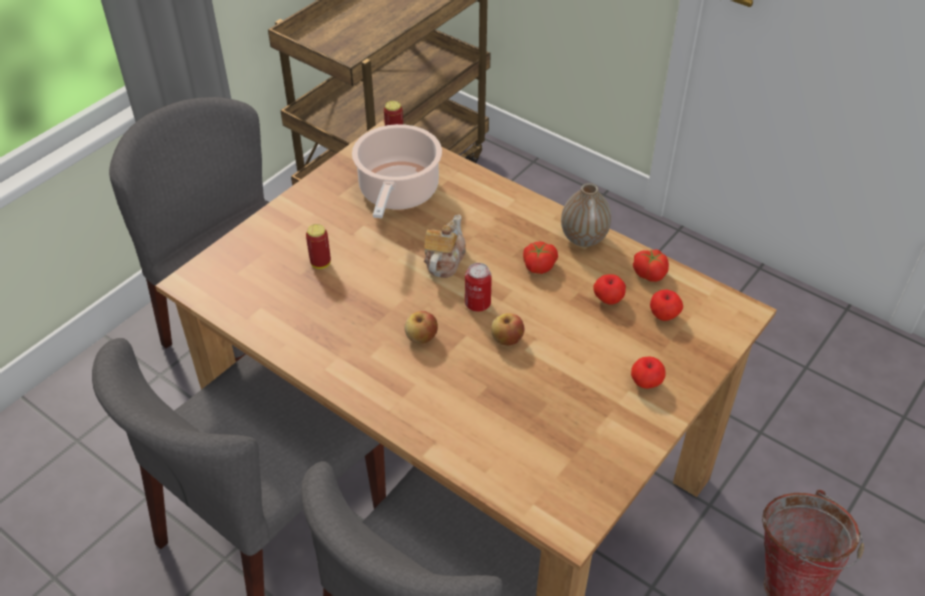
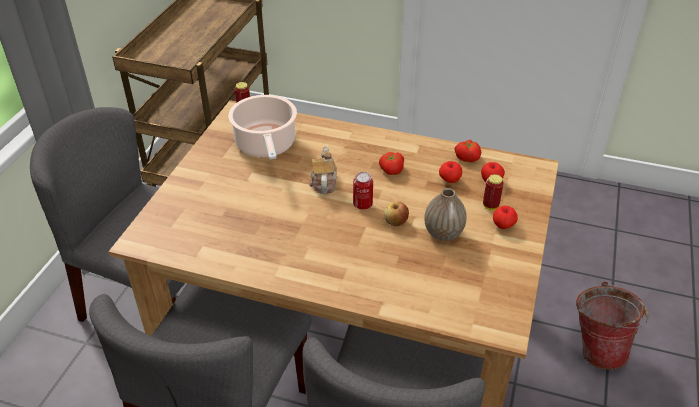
camera: 20 degrees left, 5 degrees down
can [306,224,331,269] -> can moved to [483,174,504,210]
apple [404,311,438,344] -> none
vase [561,183,611,247] -> vase moved to [424,188,467,241]

